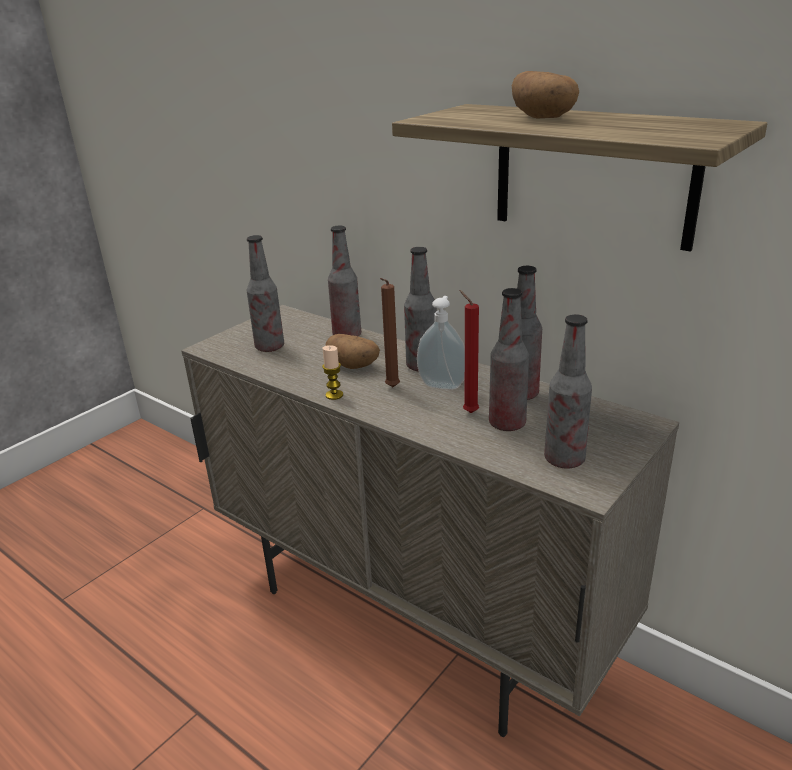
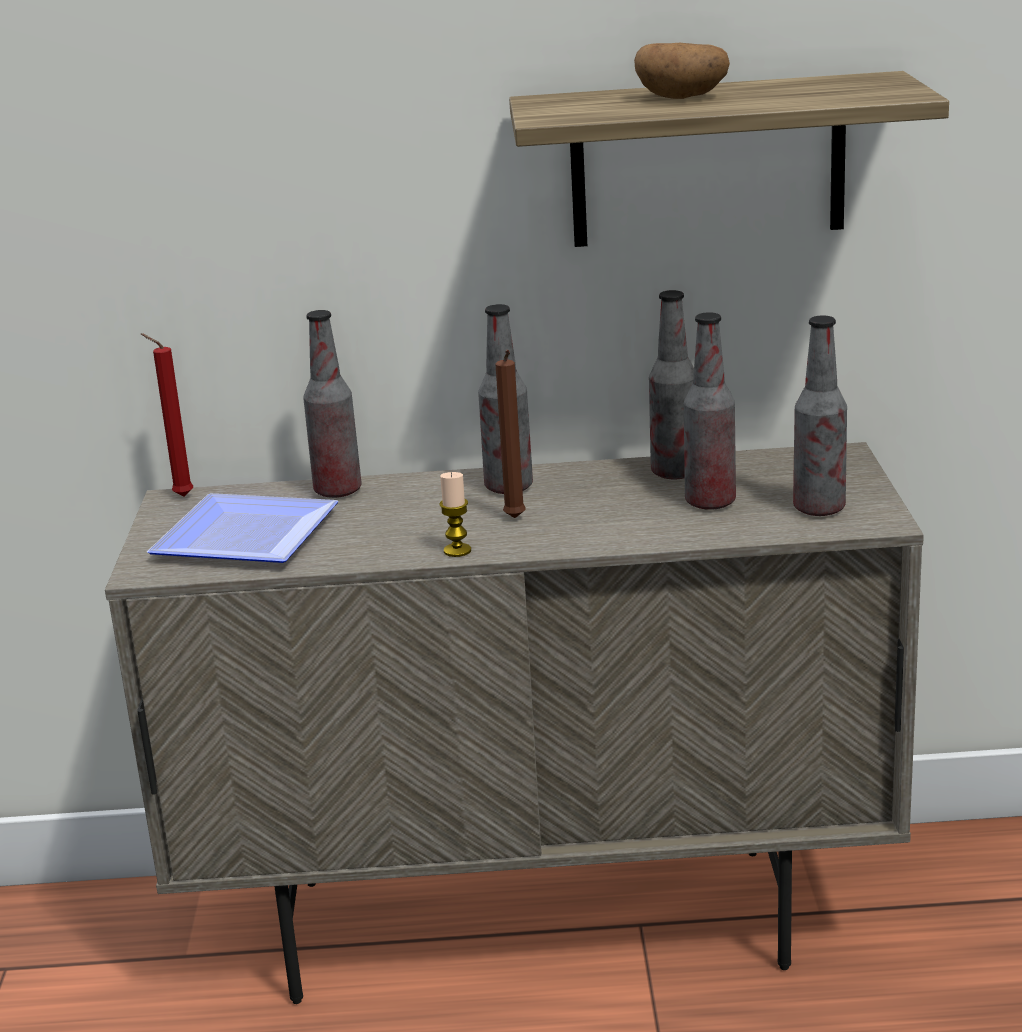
camera: 40 degrees left, 5 degrees down
bottle [247,235,284,352] -> plate [147,493,339,563]
potato [325,334,380,369] -> none
soap dispenser [417,296,465,390] -> none
red candle [459,290,479,413] -> red candle moved to [141,333,193,497]

